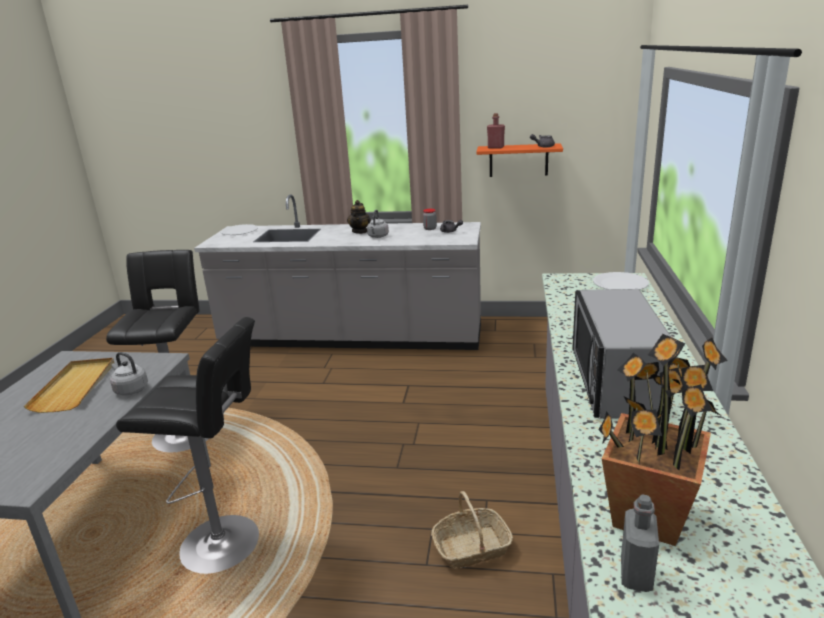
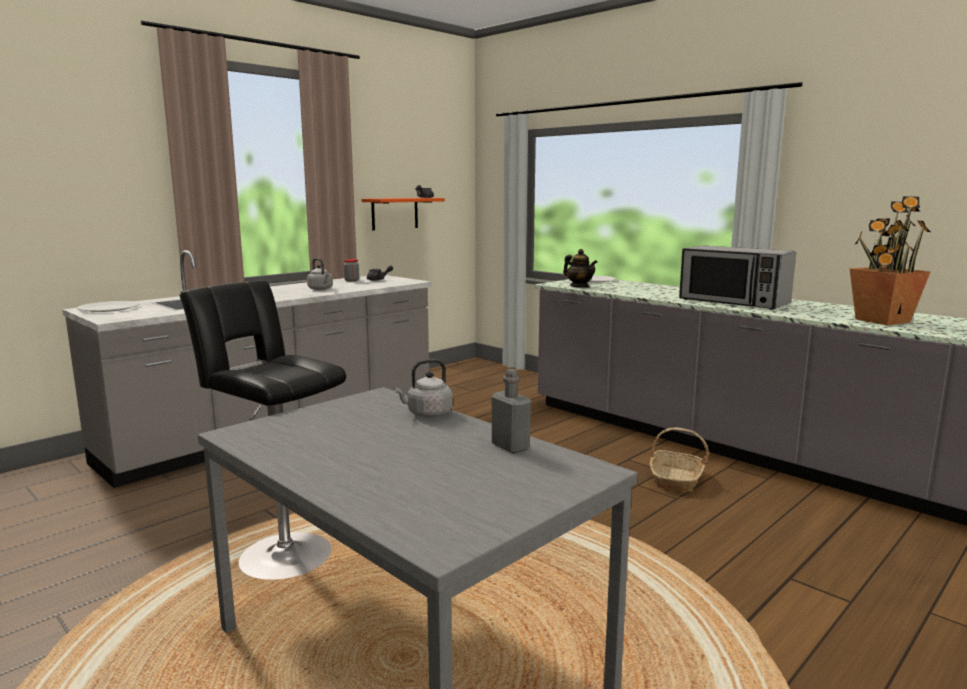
camera: 55 degrees left, 10 degrees down
beige tray [24,358,114,413] -> none
black stool [116,317,259,574] -> none
teapot [347,200,371,234] -> teapot moved to [563,249,597,288]
red bottle [487,113,505,149] -> none
grey bottle [621,495,659,592] -> grey bottle moved to [492,369,531,454]

